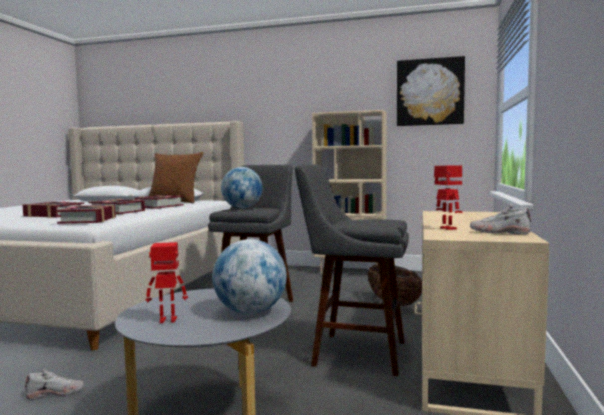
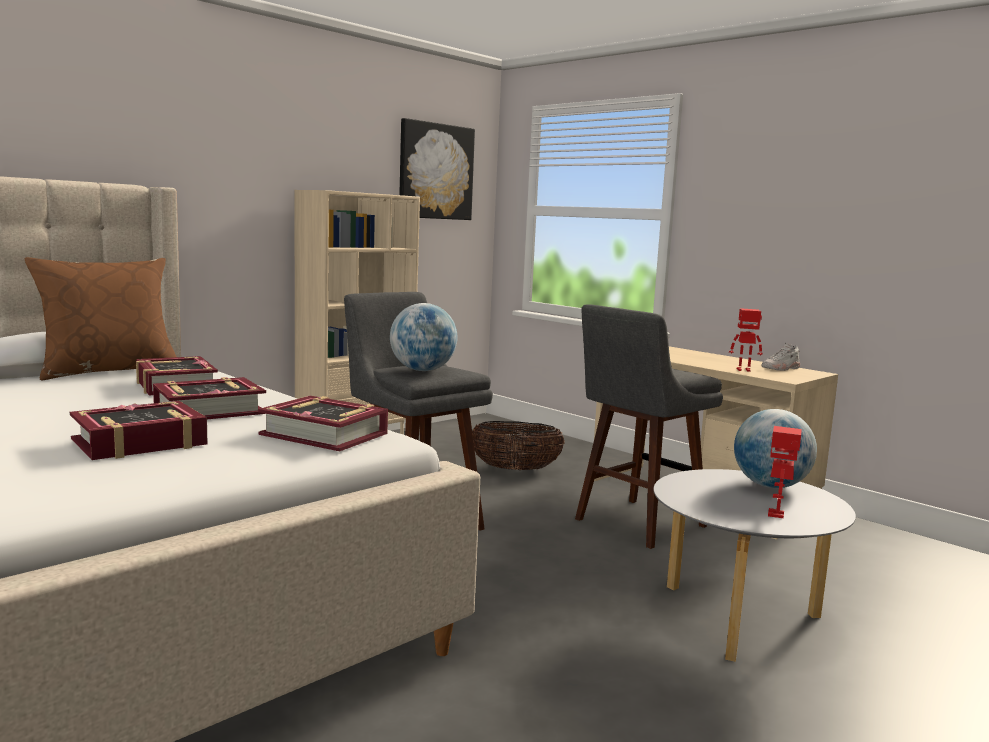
camera: 60 degrees left, 5 degrees up
white shoe [25,369,84,400] -> none

